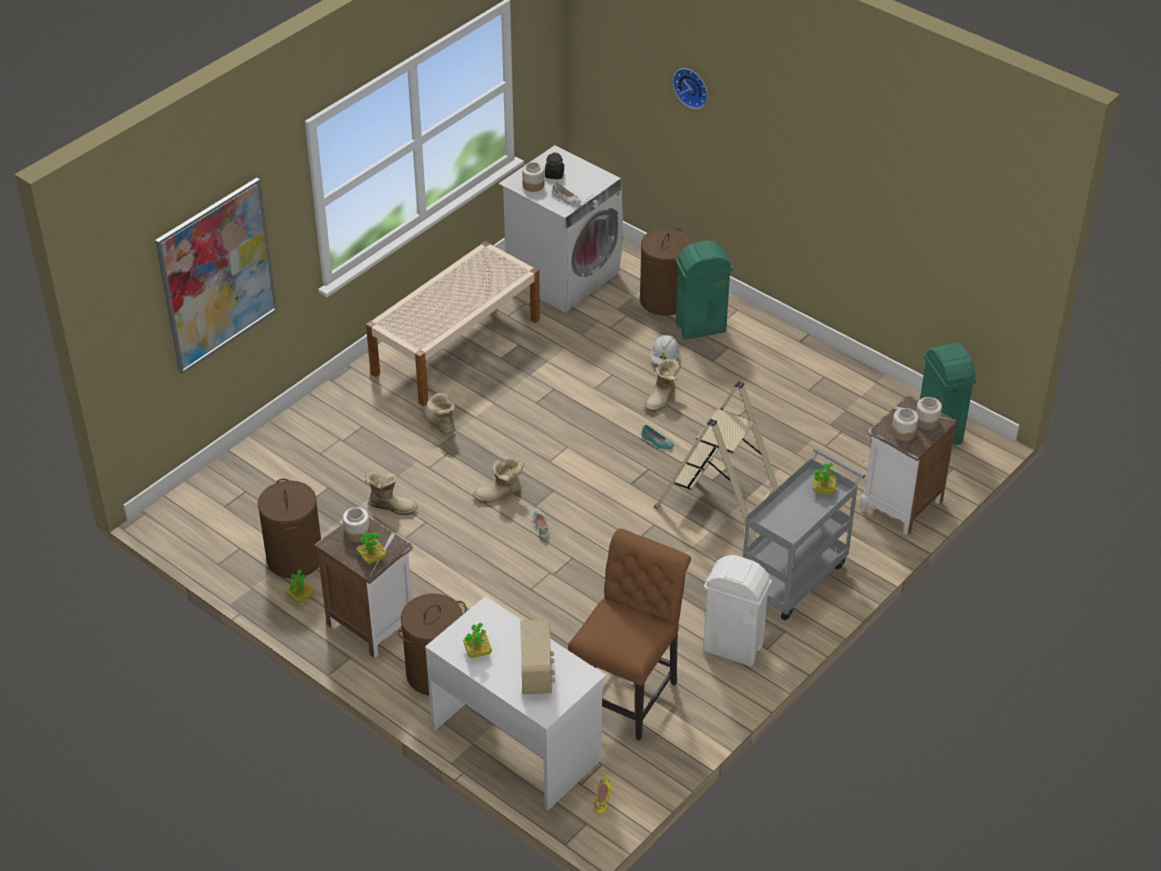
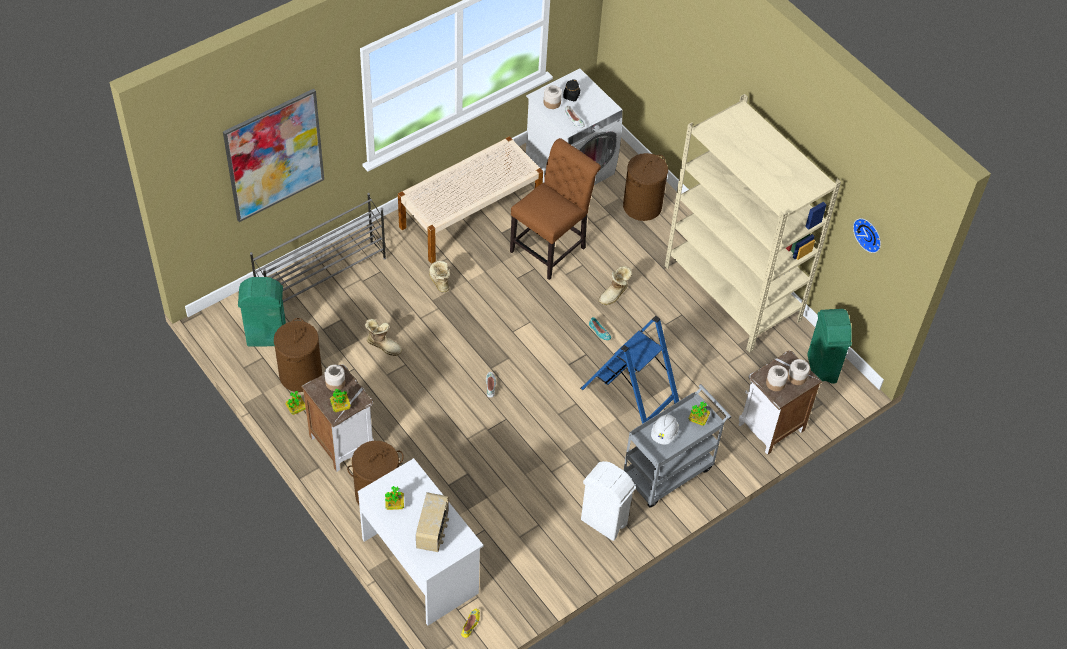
camera: 10 degrees right, 10 degrees up
boot [473,457,524,503] -> none
brown chair [568,529,691,741] -> brown chair moved to [510,138,601,280]
white hard hat [651,335,680,365] -> white hard hat moved to [651,414,679,445]
beige step ladder [654,381,778,542] -> blue step ladder [580,316,679,424]
wall clock [673,68,708,109] -> wall clock moved to [853,218,881,253]
green trash can [676,240,733,339] -> green trash can moved to [238,277,286,347]
none -> grey shoe rack [250,193,386,303]
none -> beige bookcase [665,94,841,353]

